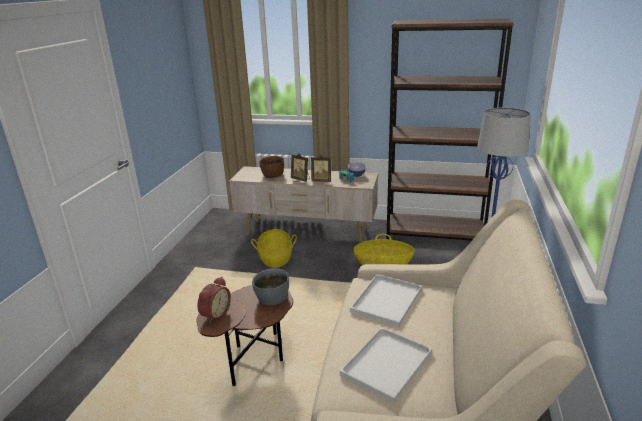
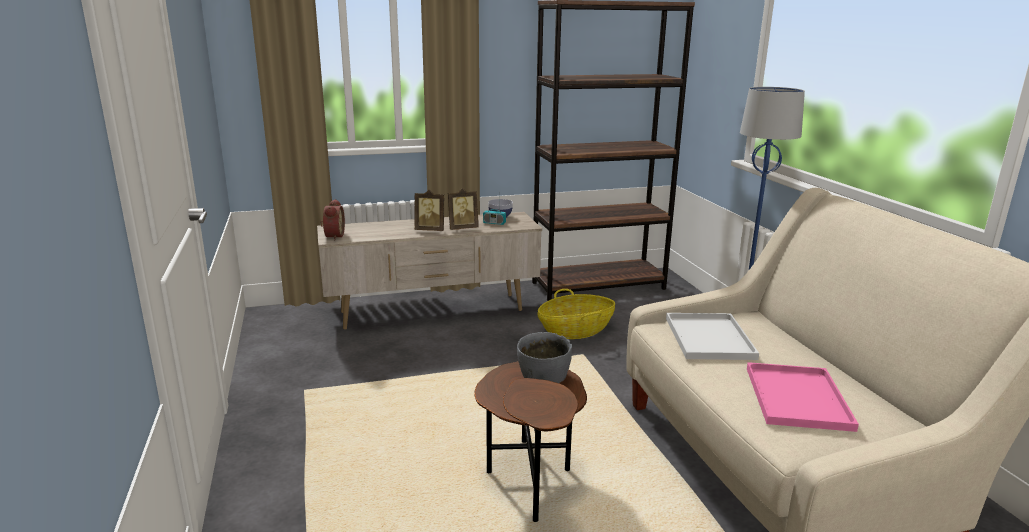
camera: 30 degrees left, 5 degrees down
alarm clock [197,277,231,323] -> alarm clock moved to [320,199,345,240]
basket [251,229,297,268] -> none
brown bowl [259,156,284,178] -> none
white tray [339,327,432,403] -> pink tray [747,362,859,432]

